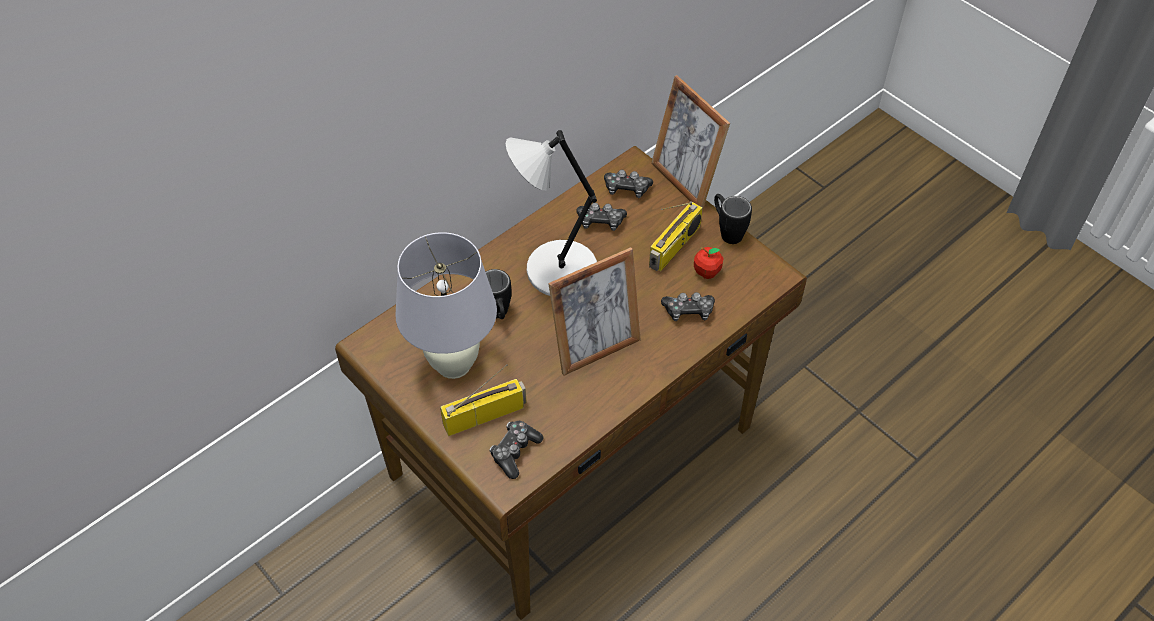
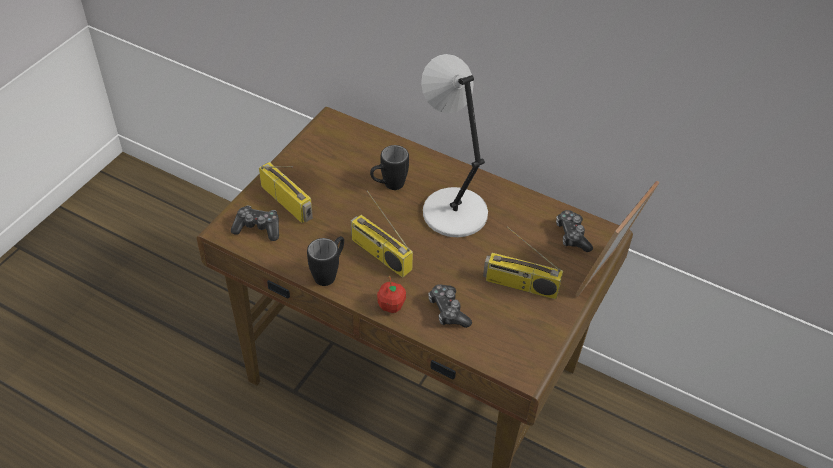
camera: 70 degrees right, 5 degrees down
white table lamp [395,232,497,379] -> none
picture frame [548,247,641,376] -> radio [351,191,413,278]
game controller [576,203,627,231] -> none
apple [694,247,724,279] -> apple moved to [377,276,406,313]
black mug [714,194,752,244] -> black mug moved to [307,236,344,286]

